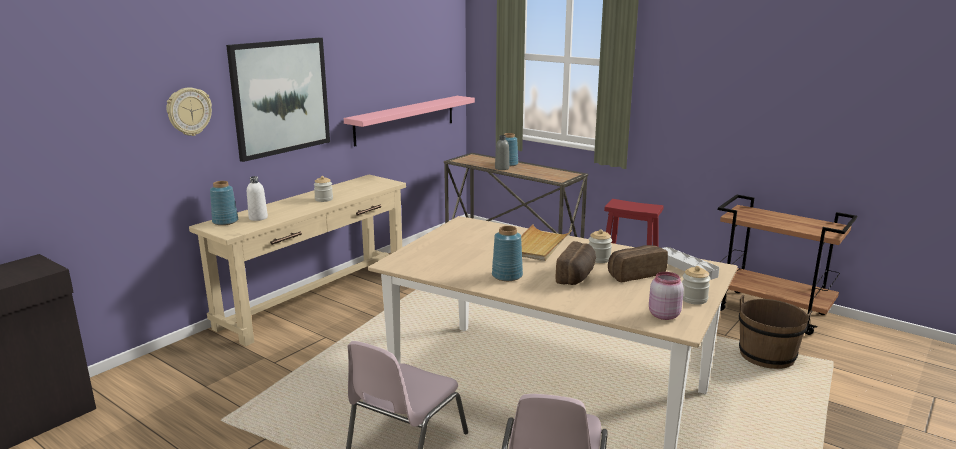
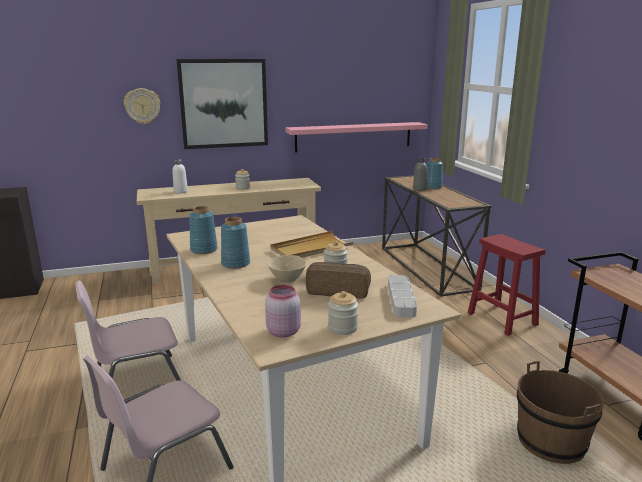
camera: 35 degrees right, 0 degrees up
blue vase [210,181,238,225] -> blue vase moved to [189,206,218,254]
bread [556,241,596,285] -> beige bowl [267,255,307,283]

